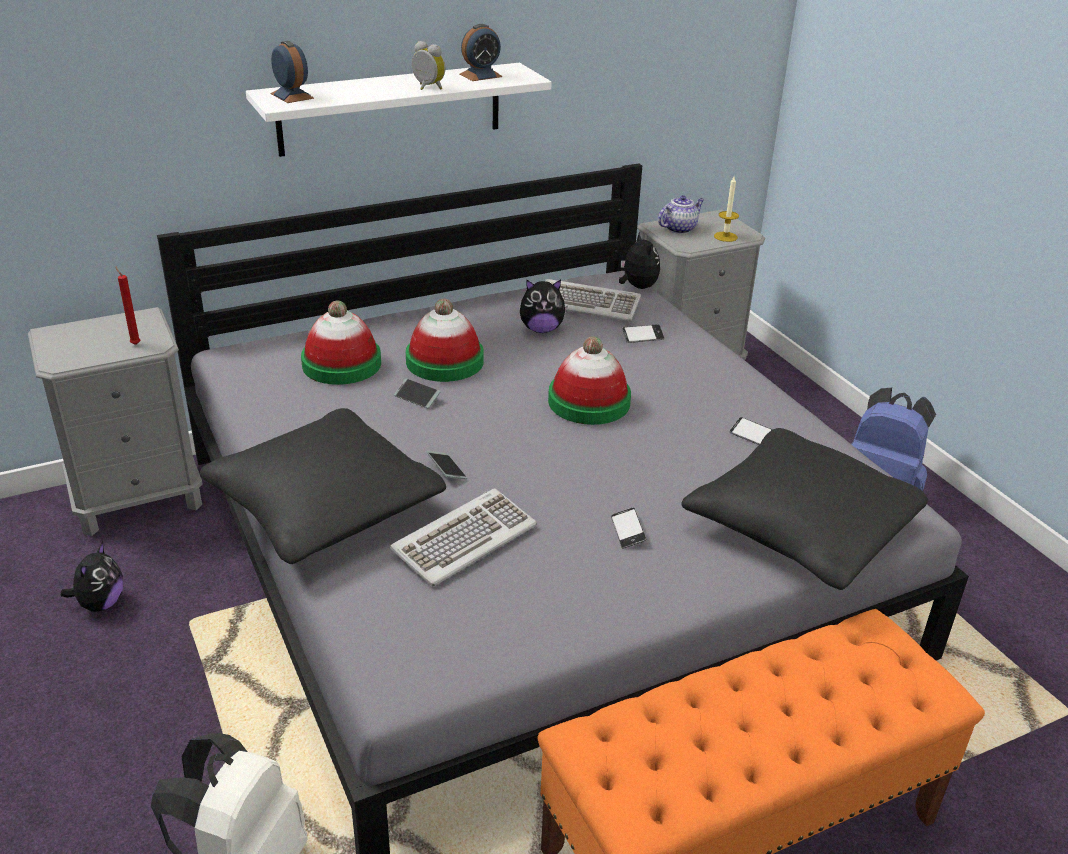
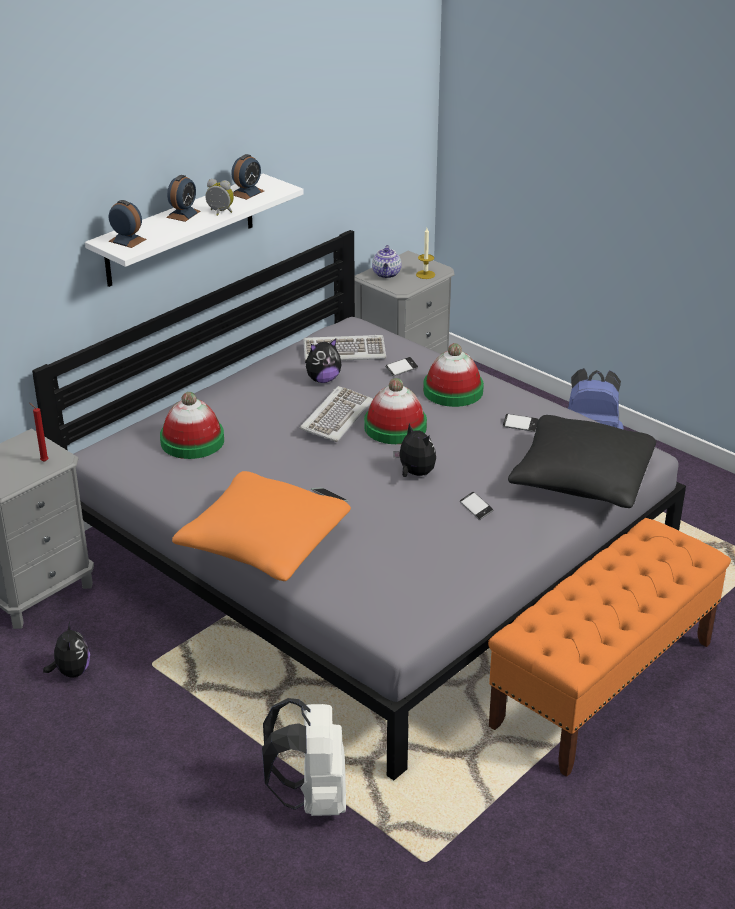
camera: 20 degrees left, 0 degrees up
black pillow [199,408,446,564] -> orange pillow [172,471,351,581]
keyboard [390,488,537,586] -> keyboard moved to [300,386,373,442]
phone [394,378,440,409] -> none
hat [406,299,484,382] -> hat moved to [423,343,484,407]
plush toy [619,232,660,289] -> plush toy moved to [393,423,436,477]
teapot [658,195,704,234] -> teapot turned 150 degrees clockwise [372,245,402,278]
none -> alarm clock [166,175,200,222]

